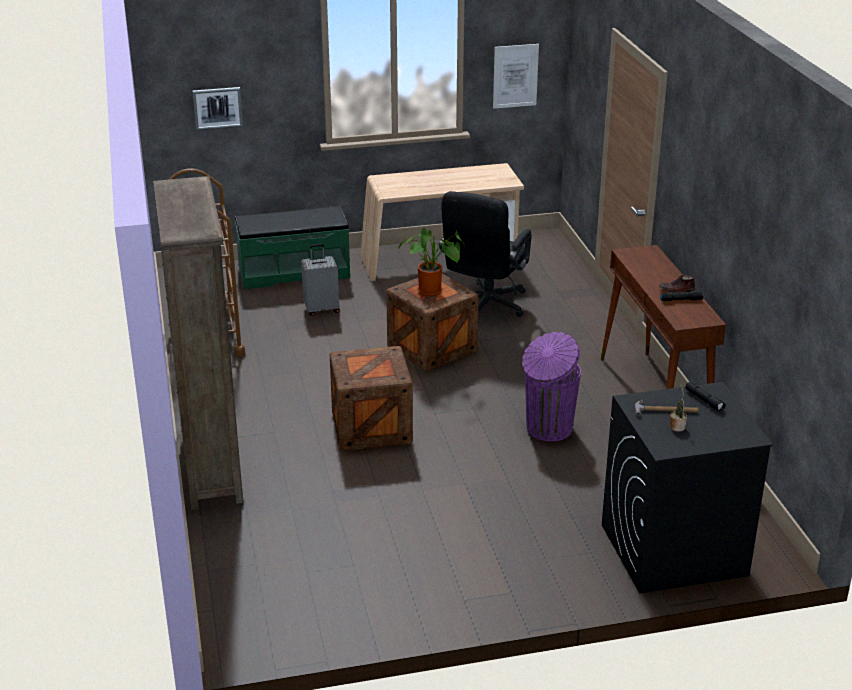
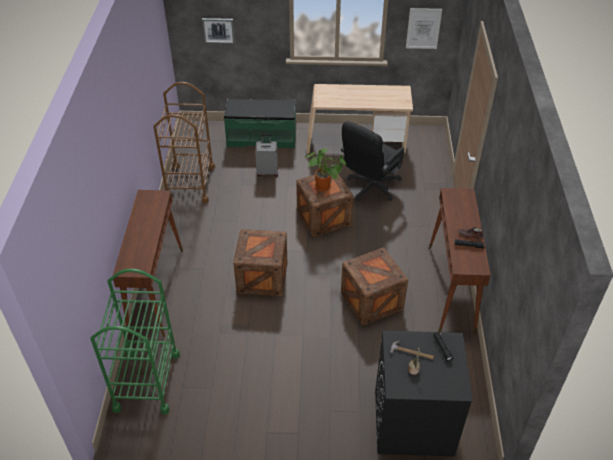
camera: 15 degrees right, 15 degrees up
brown bookcase [153,176,243,510] -> brown console table [113,190,183,337]
purple trash can [522,332,581,441] -> crate [341,248,408,326]
none -> green cart [90,268,180,414]

